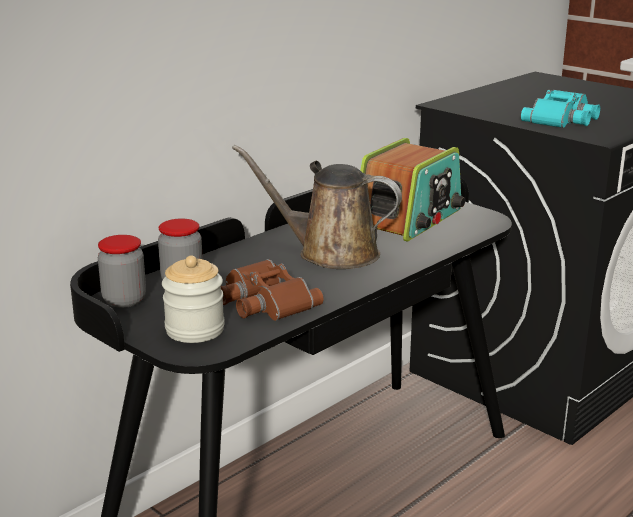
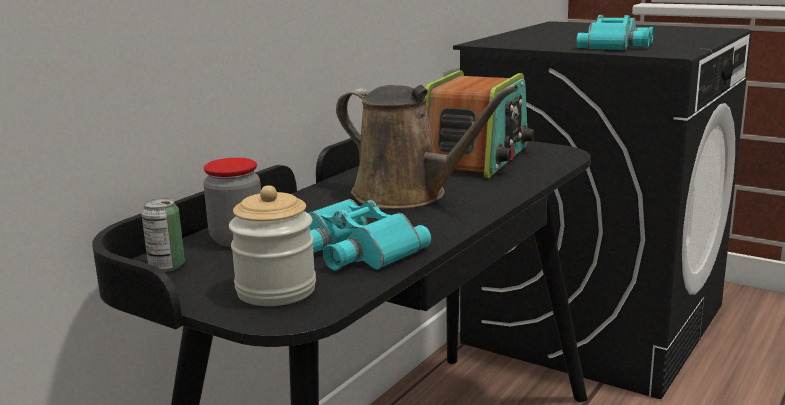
camera: 10 degrees left, 5 degrees down
jar [98,235,146,308] -> can [141,198,185,272]
brown binoculars [221,259,324,321] -> turquoise binoculars [308,199,431,271]
brown watering can [232,145,402,269] -> brown watering can turned 150 degrees counterclockwise [336,85,519,209]

